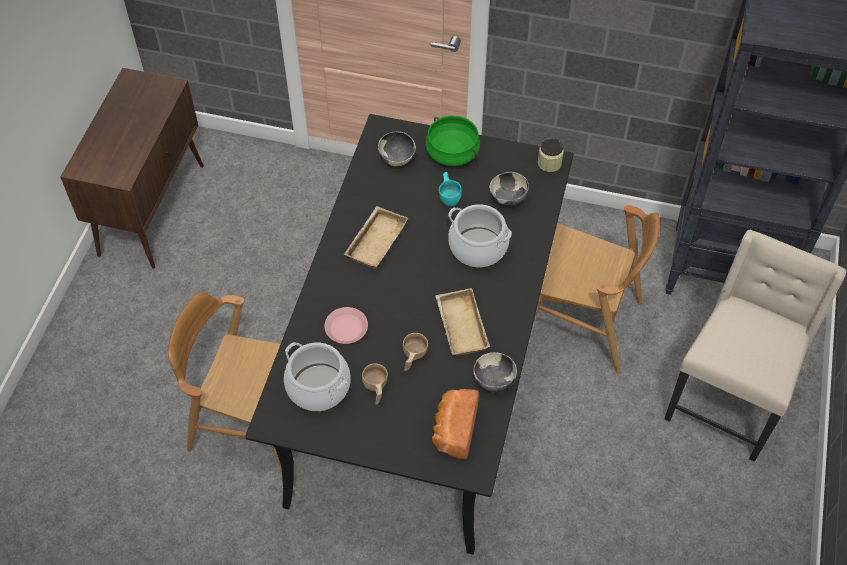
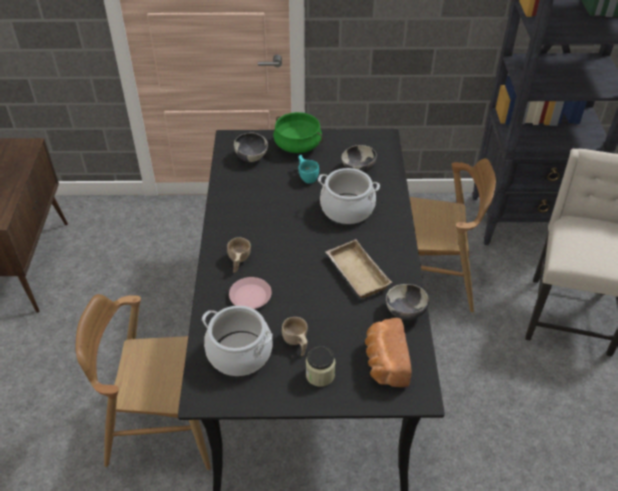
camera: 15 degrees left, 10 degrees down
beige tray [344,206,408,269] -> none
beige cup [403,333,428,371] -> beige cup moved to [227,237,251,273]
jar [538,138,564,172] -> jar moved to [306,346,335,387]

